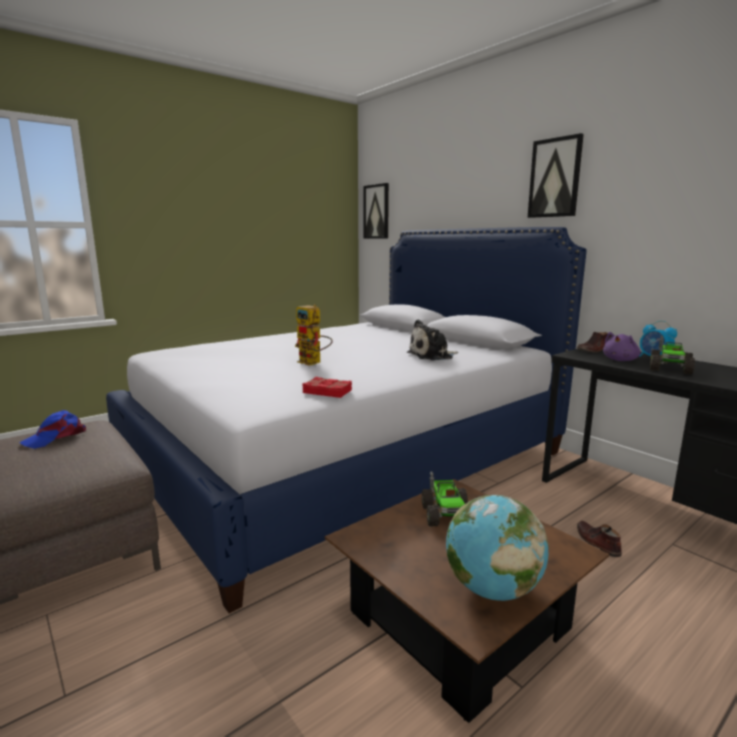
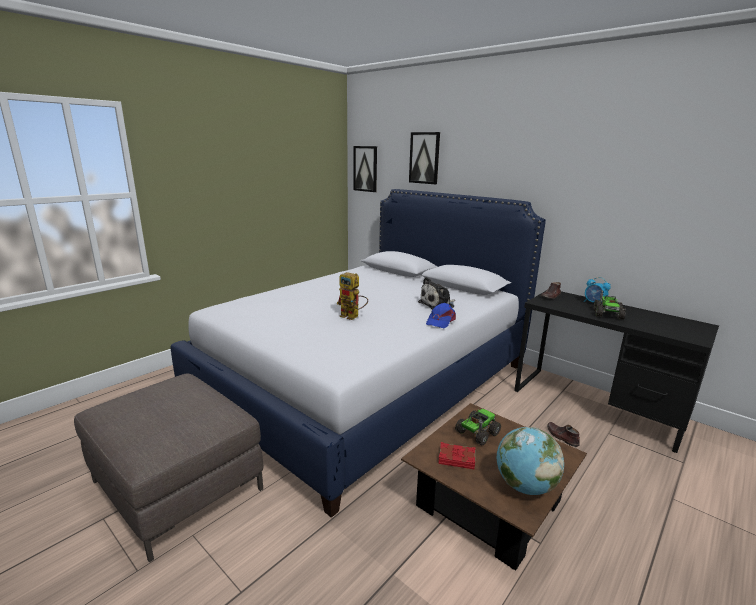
camera: 10 degrees left, 5 degrees up
blue cap [19,410,86,449] -> blue cap moved to [426,303,456,328]
red book [302,377,352,398] -> red book moved to [439,442,475,469]
toy truck [422,471,468,527] -> toy truck turned 120 degrees counterclockwise [455,409,501,446]
picture [528,133,584,218] -> picture moved to [409,132,440,184]
purple plush toy [603,332,641,361] -> none

